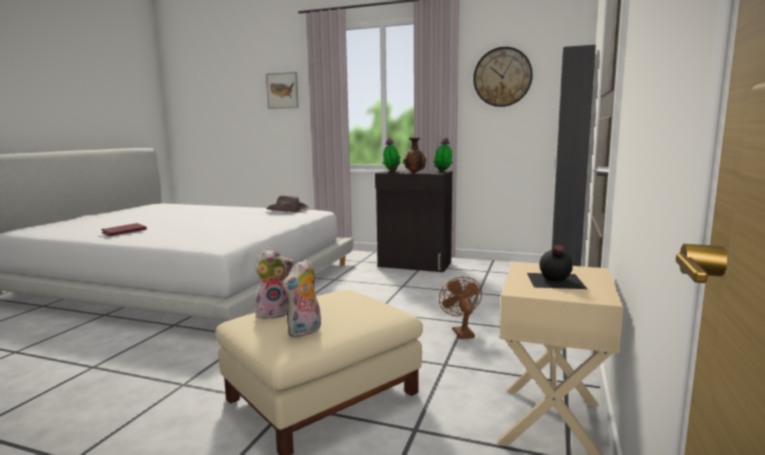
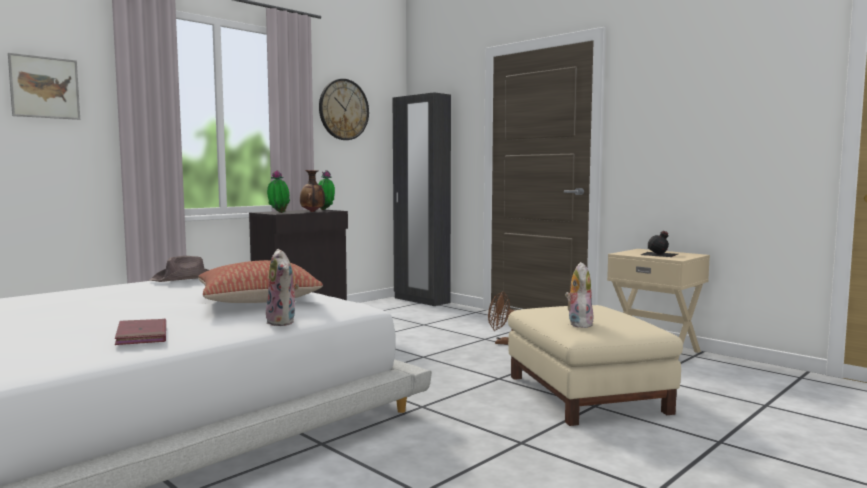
camera: 65 degrees left, 5 degrees down
plush toy [282,259,321,338] -> plush toy moved to [266,249,299,326]
none -> pillow [198,260,323,303]

